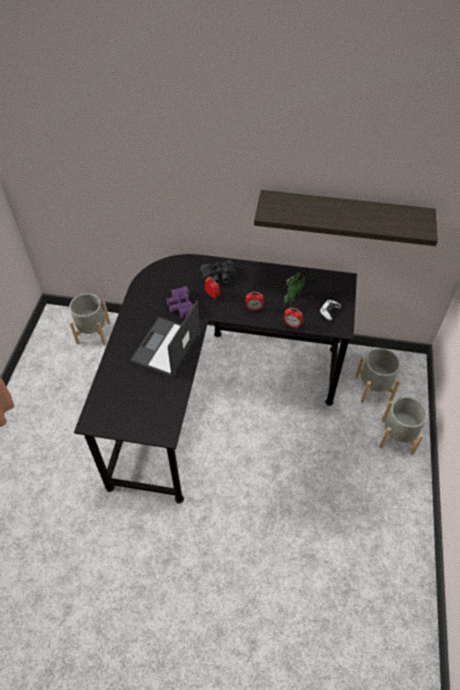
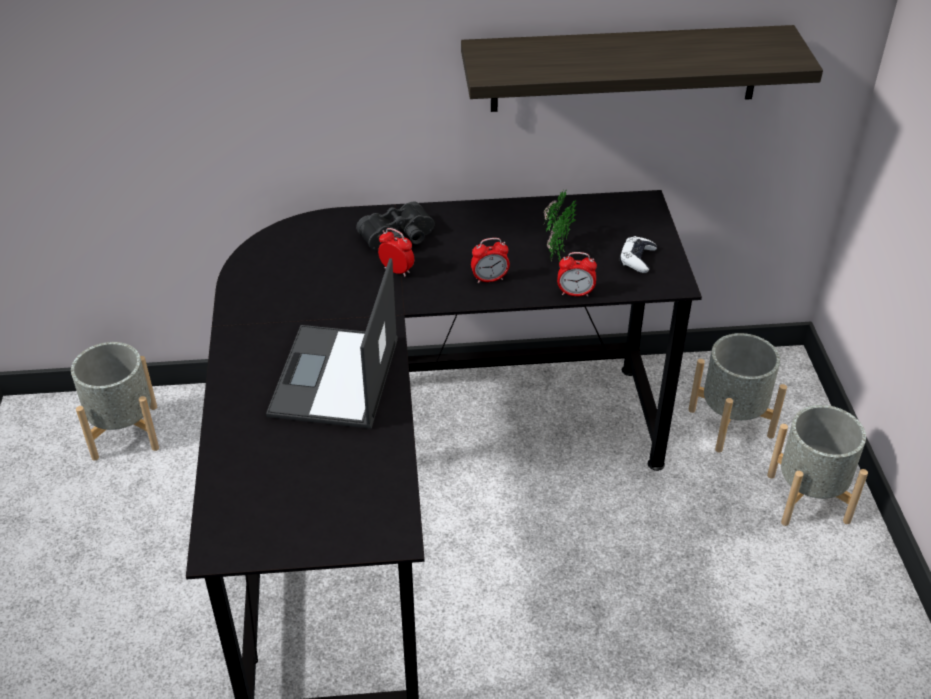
camera: 15 degrees left, 10 degrees down
purple binoculars [166,286,194,319] -> none

